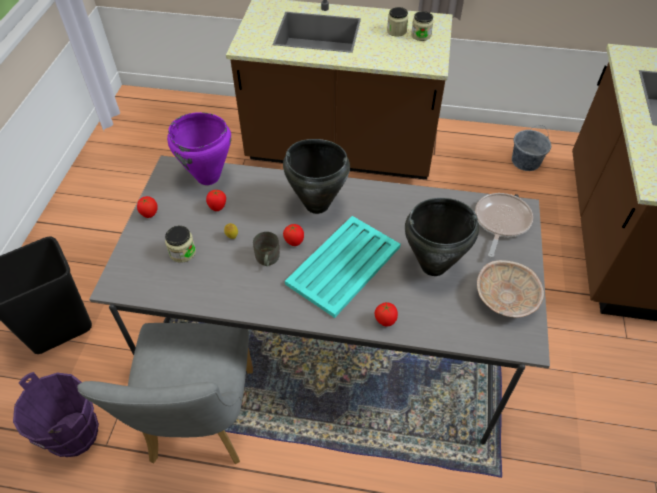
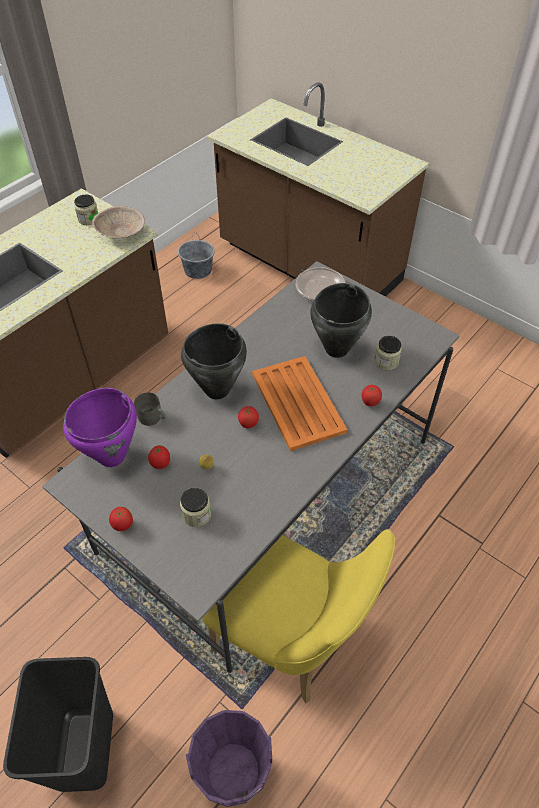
camera: 60 degrees left, 0 degrees up
grey chair [77,323,253,464] -> yellow chair [202,529,395,703]
grey mug [253,232,280,266] -> grey mug moved to [134,392,166,426]
turquoise tray [285,216,401,318] -> orange tray [252,356,347,451]
jar [387,7,408,37] -> jar moved to [374,336,402,370]
beige bowl [477,260,544,318] -> beige bowl moved to [92,206,145,238]

